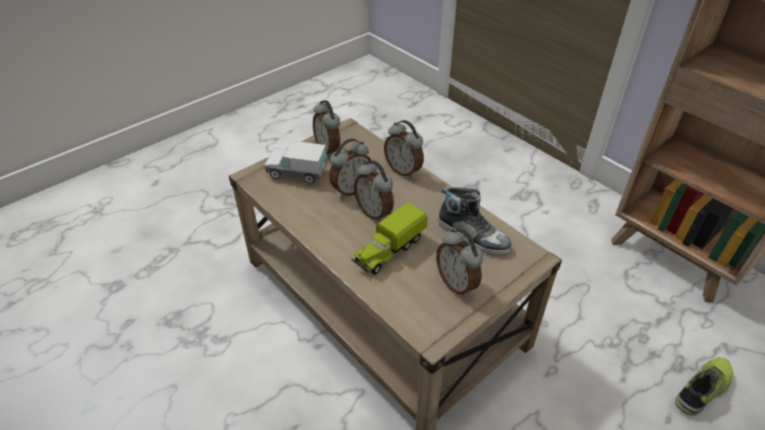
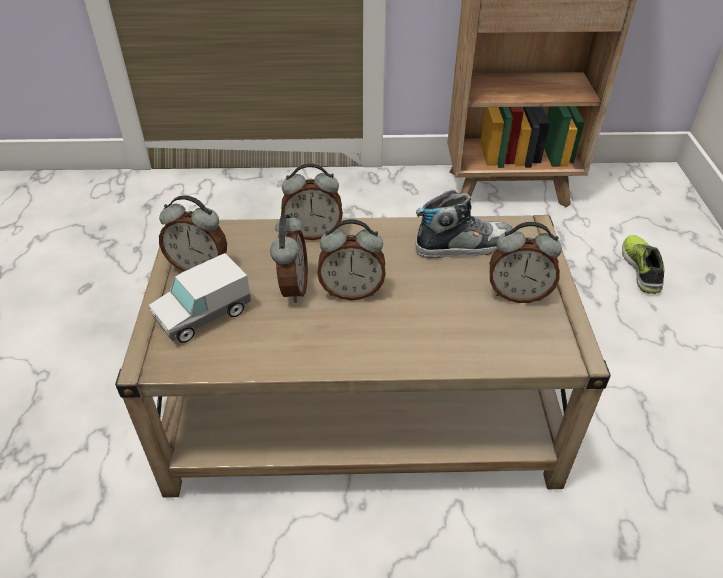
camera: 50 degrees left, 0 degrees up
toy truck [351,202,427,275] -> none

